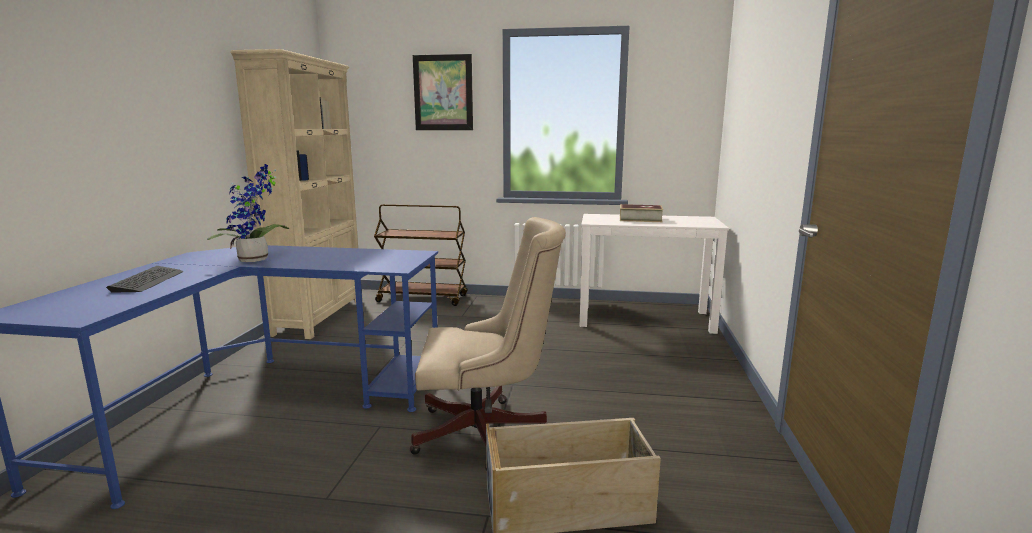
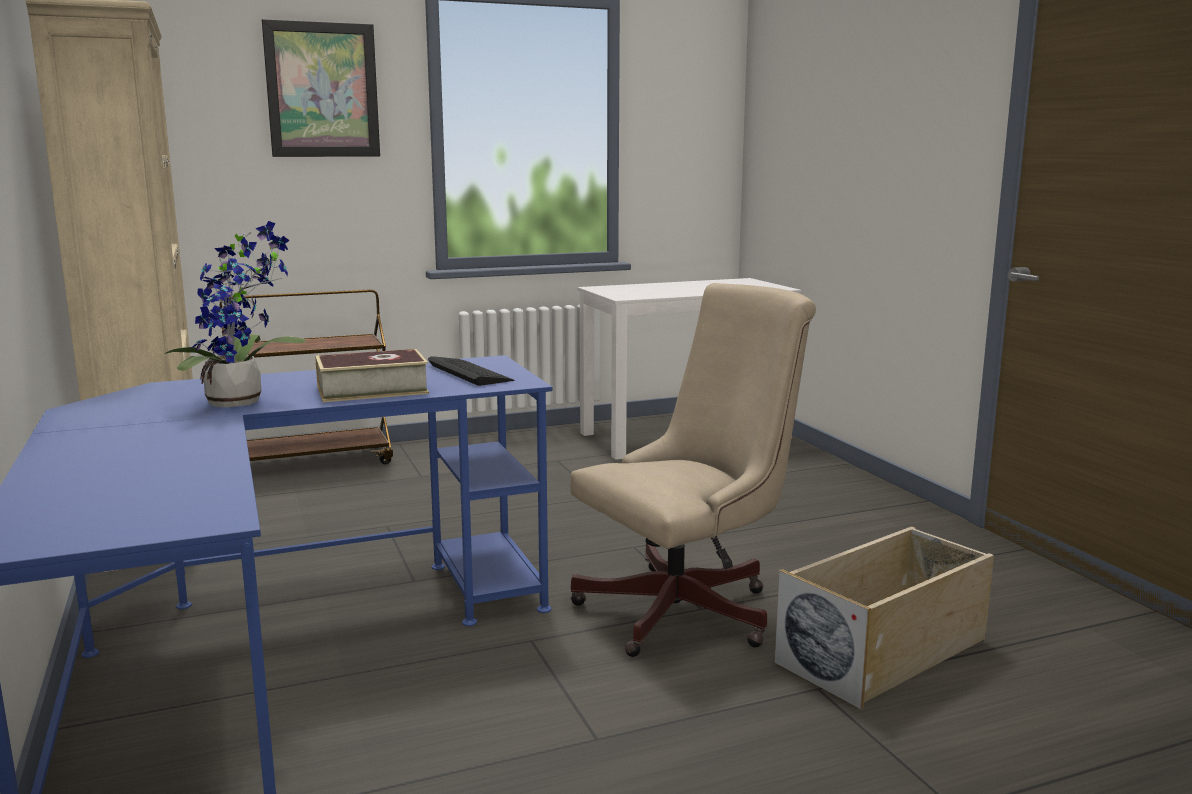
camera: 30 degrees left, 0 degrees up
keyboard [106,266,183,293] -> keyboard moved to [428,356,514,386]
book [620,204,663,222] -> book moved to [315,349,429,402]

